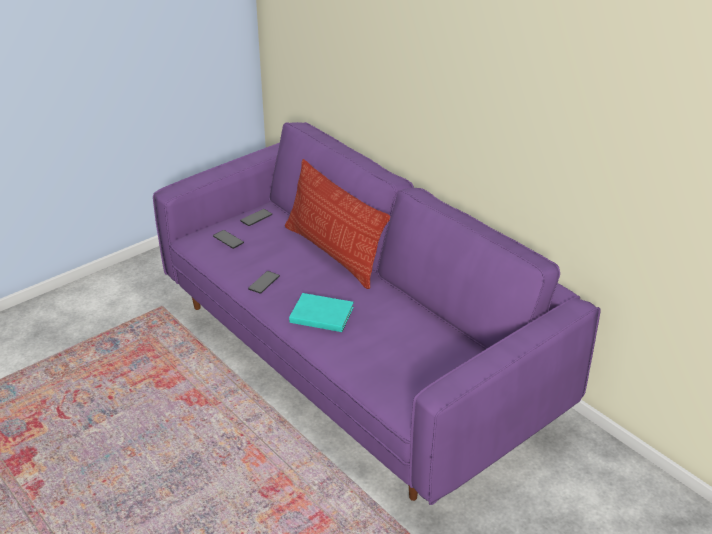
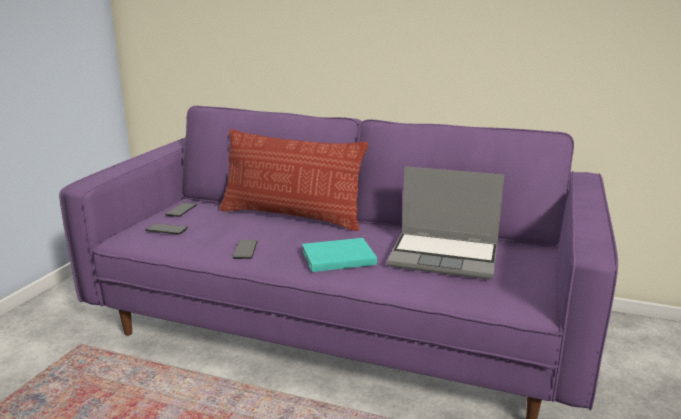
camera: 30 degrees left, 15 degrees down
none -> laptop [387,166,504,280]

